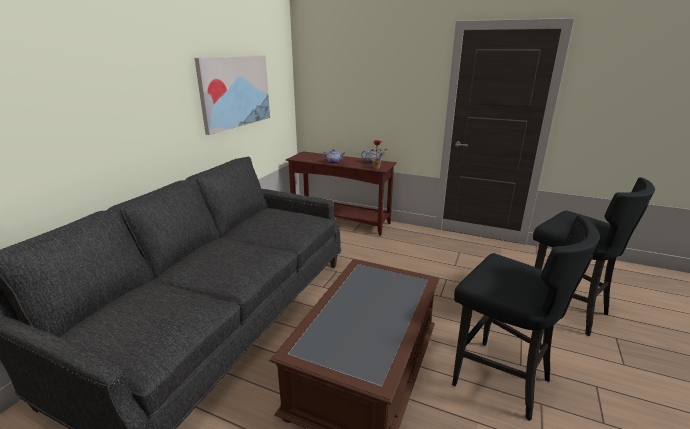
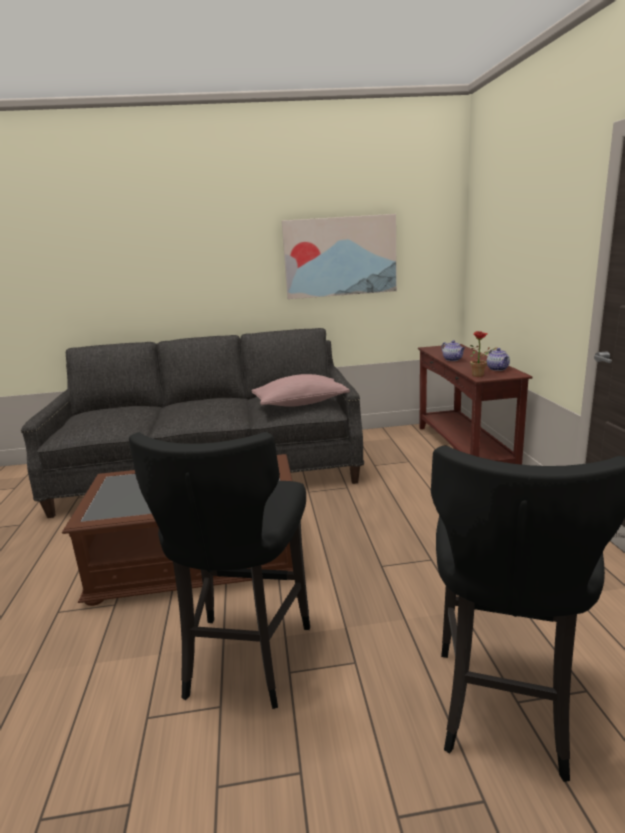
camera: 60 degrees right, 5 degrees down
none -> pink pillow [251,374,350,407]

